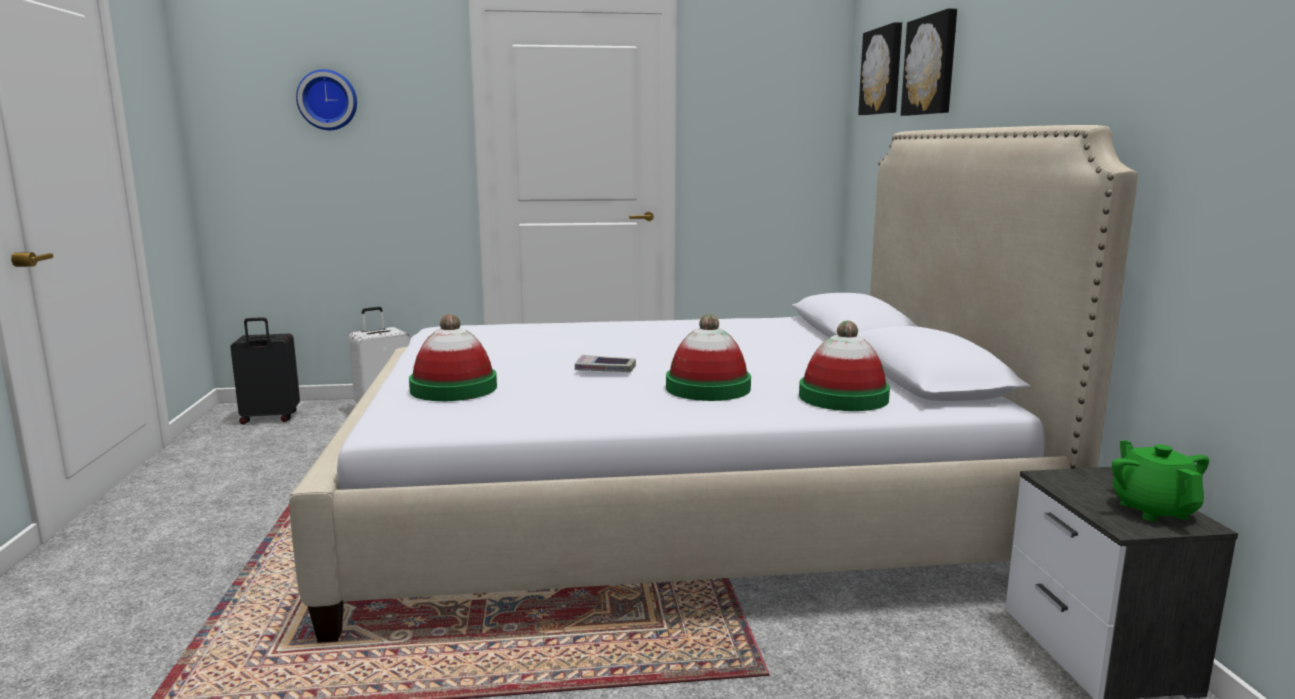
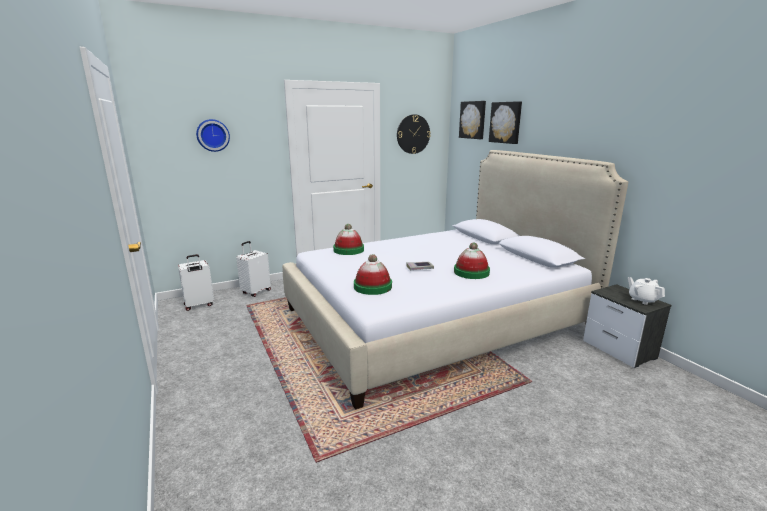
camera: 20 degrees left, 5 degrees up
black suitcase [230,317,300,424] -> white suitcase [178,254,214,311]
hat [799,321,890,411] -> hat moved to [333,224,364,255]
green teapot [1112,440,1209,522] -> white teapot [628,277,665,305]
none -> wall clock [397,114,431,154]

